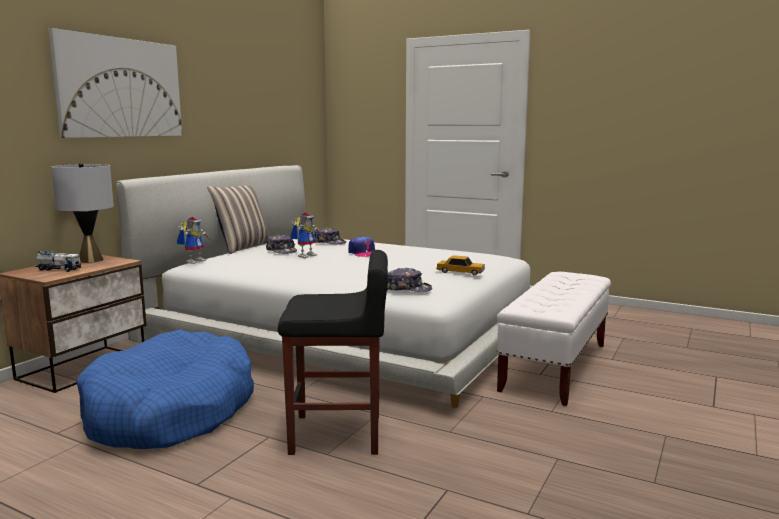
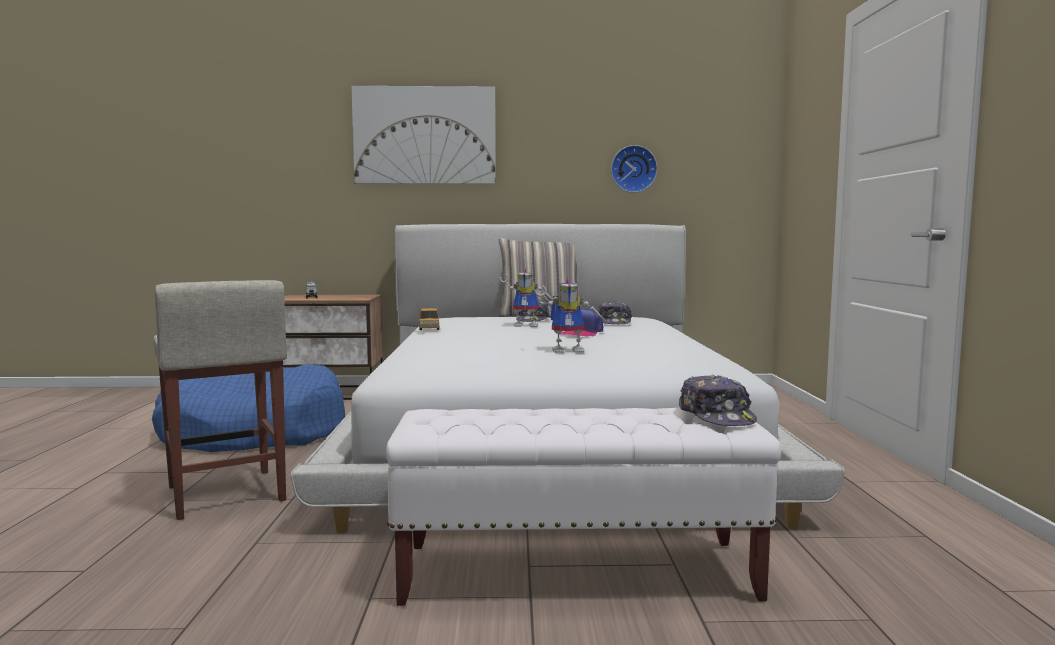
camera: 60 degrees right, 5 degrees down
grey table lamp [51,162,114,263] -> none
toy robot [177,217,210,264] -> toy robot moved to [534,279,605,353]
black stool [278,250,388,455] -> beige stool [154,280,287,520]
cap [387,268,432,292] -> cap moved to [679,375,757,426]
toy car [436,255,485,276] -> toy car moved to [419,308,440,330]
none -> wall clock [611,145,657,193]

